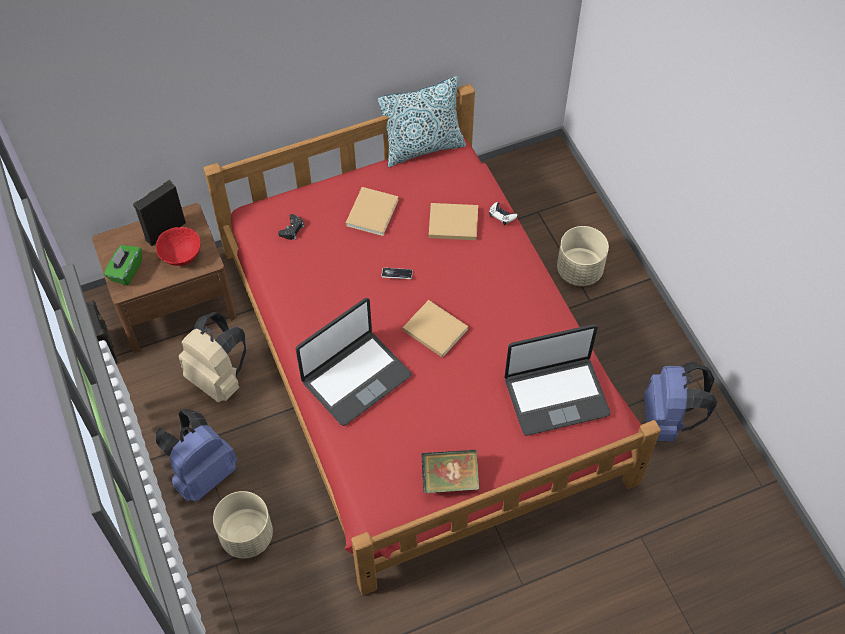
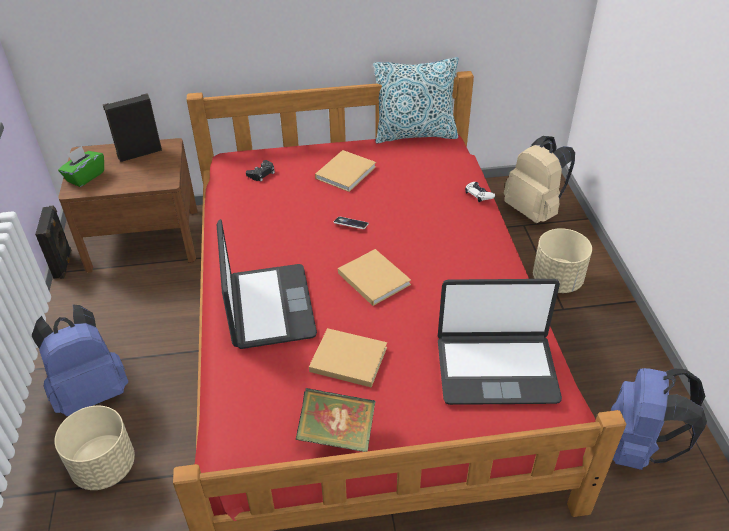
camera: 15 degrees right, 15 degrees down
red bowl [156,227,201,266] -> none
beige backpack [179,312,246,403] -> beige backpack moved to [504,136,575,223]
laptop [296,298,412,426] -> laptop turned 75 degrees counterclockwise [217,219,317,349]
beige book [429,203,478,240] -> beige book moved to [309,328,387,388]

